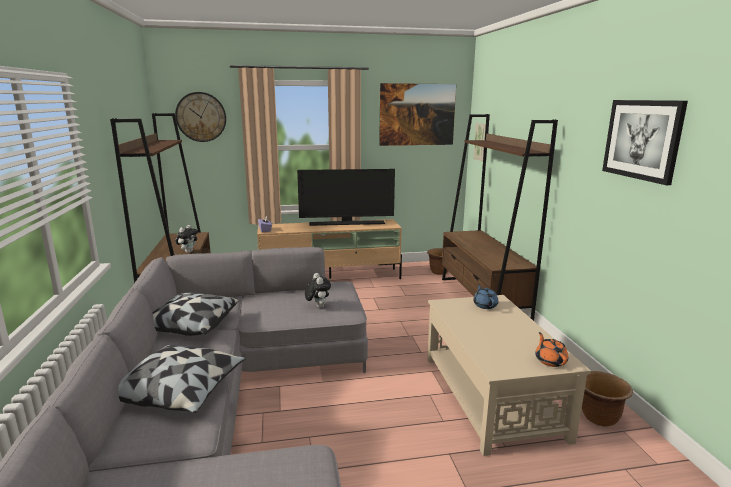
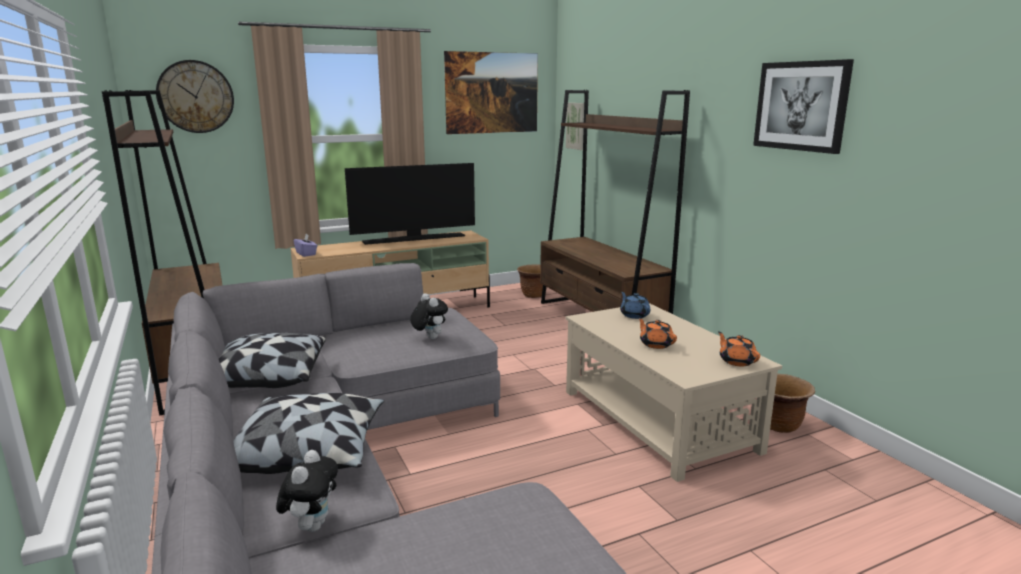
camera: 15 degrees left, 0 degrees up
plush toy [175,225,198,253] -> plush toy moved to [276,450,338,532]
none -> orange teapot [638,317,677,349]

